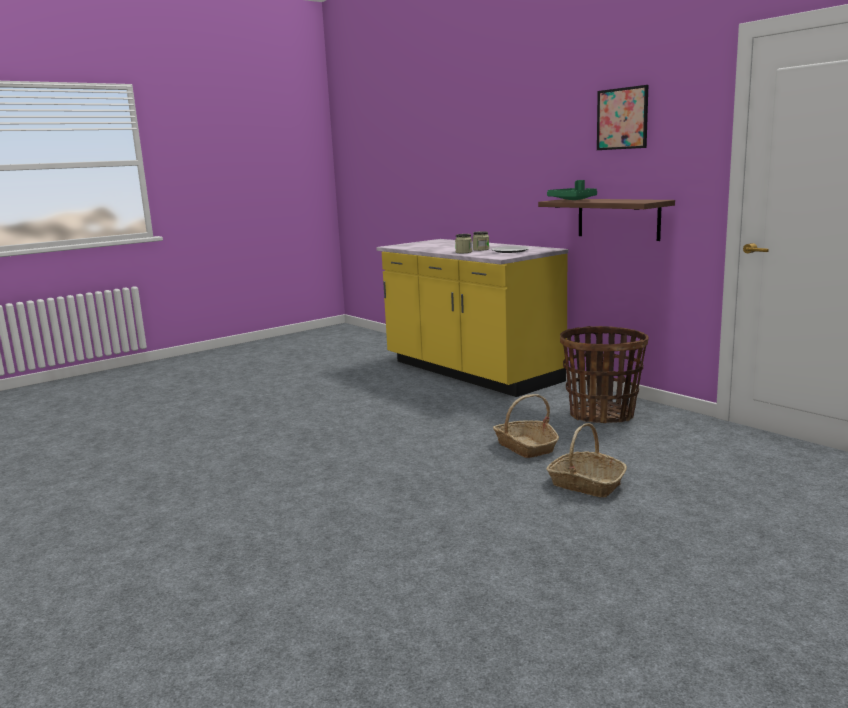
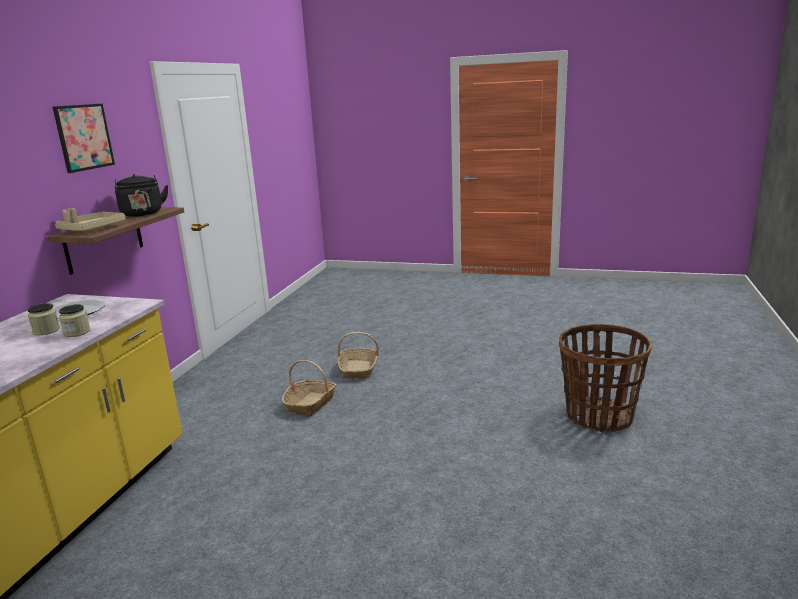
camera: 125 degrees left, 5 degrees up
green tray [547,180,597,200] -> beige tray [55,208,126,231]
basket [560,326,649,423] -> basket moved to [559,324,652,432]
none -> black kettle [114,174,168,217]

